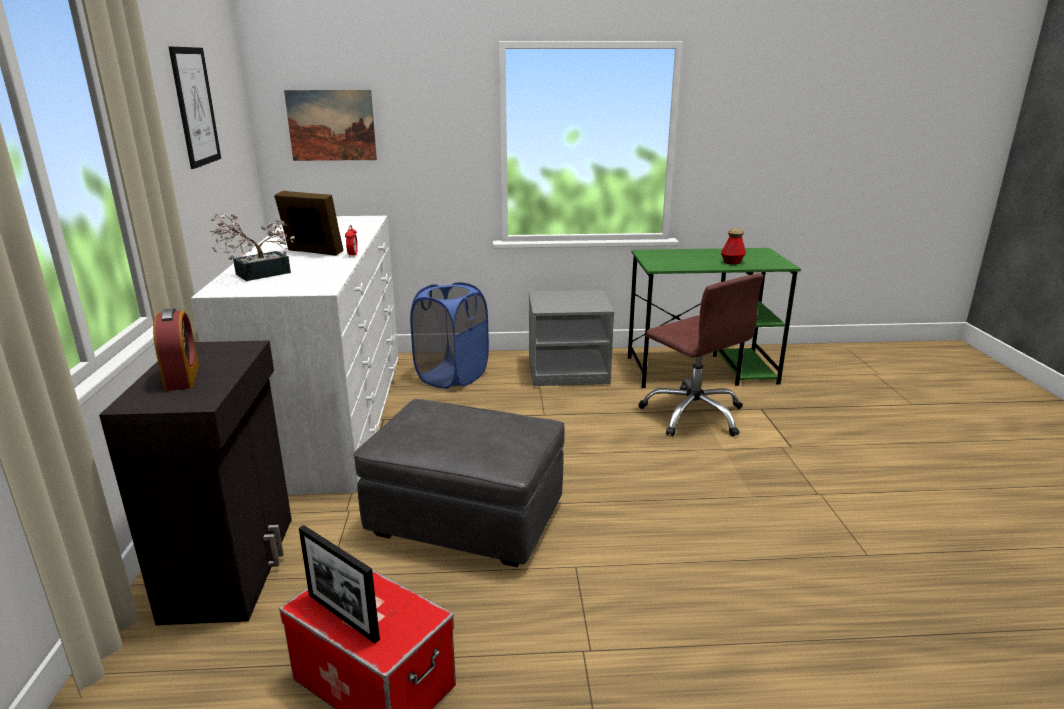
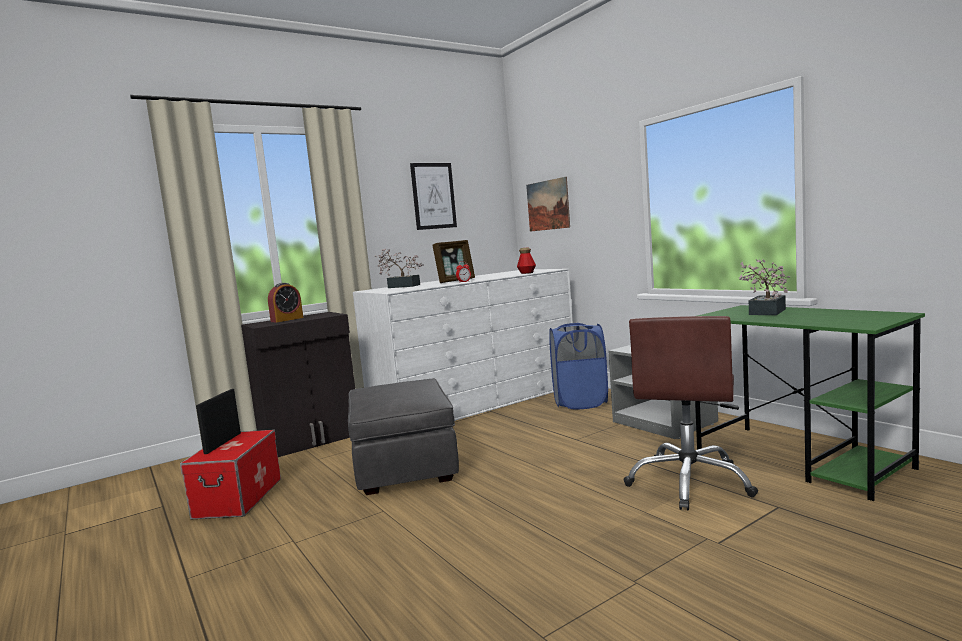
camera: 60 degrees right, 15 degrees down
picture frame [274,191,344,256] -> picture frame turned 60 degrees clockwise [432,240,475,283]
bottle [721,228,746,264] -> bottle moved to [517,247,536,274]
none -> potted plant [739,259,791,315]

